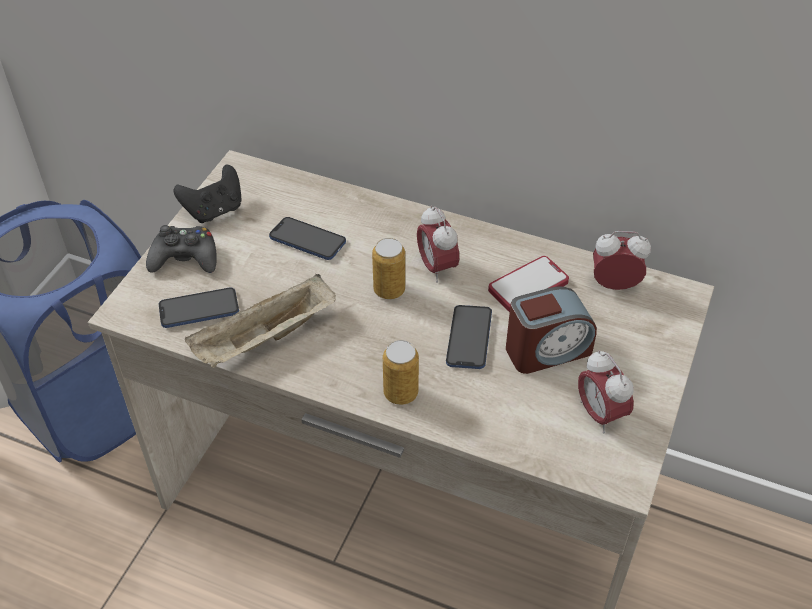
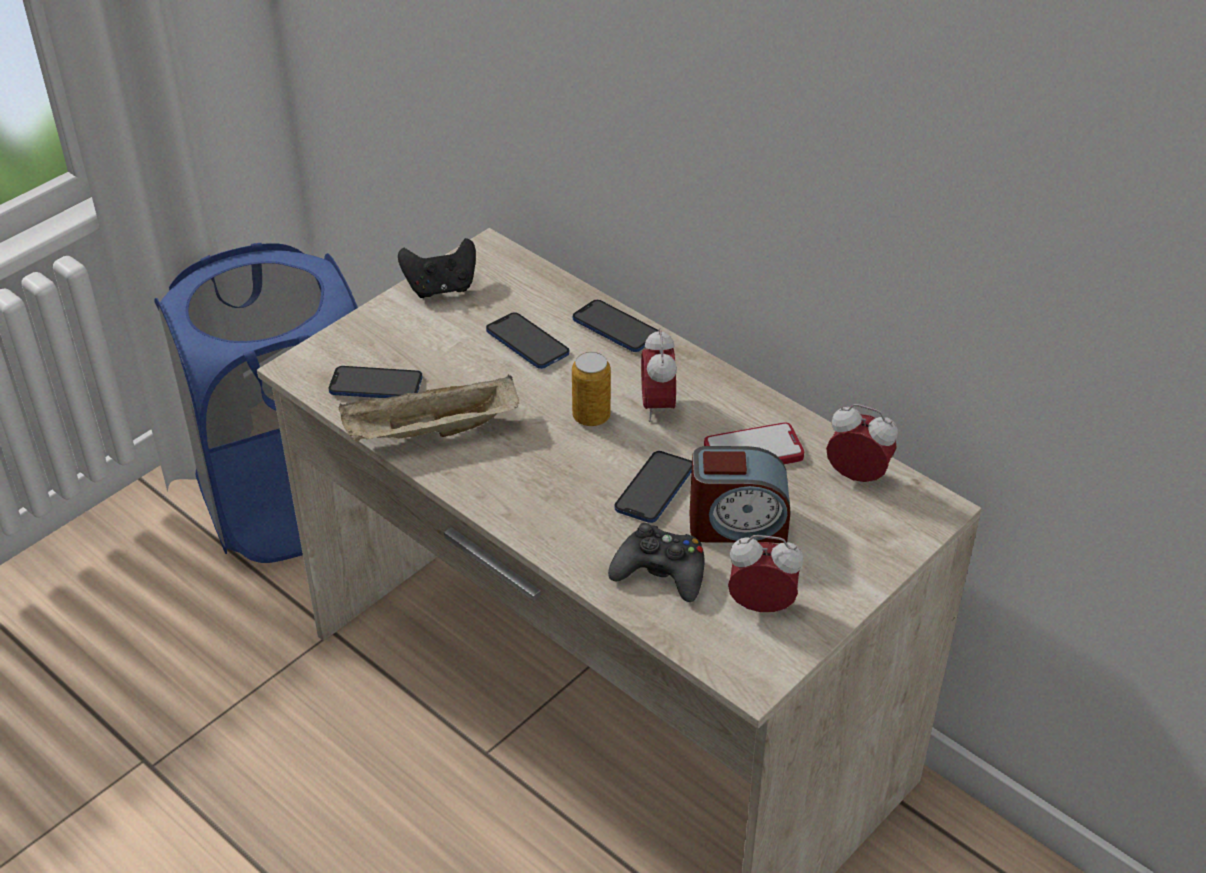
camera: 20 degrees right, 5 degrees down
black game controller [146,225,217,273] -> black game controller moved to [608,523,704,602]
can [383,340,419,405] -> none
alarm clock [578,350,634,433] -> alarm clock turned 105 degrees clockwise [728,535,803,612]
none -> phone [573,300,659,352]

